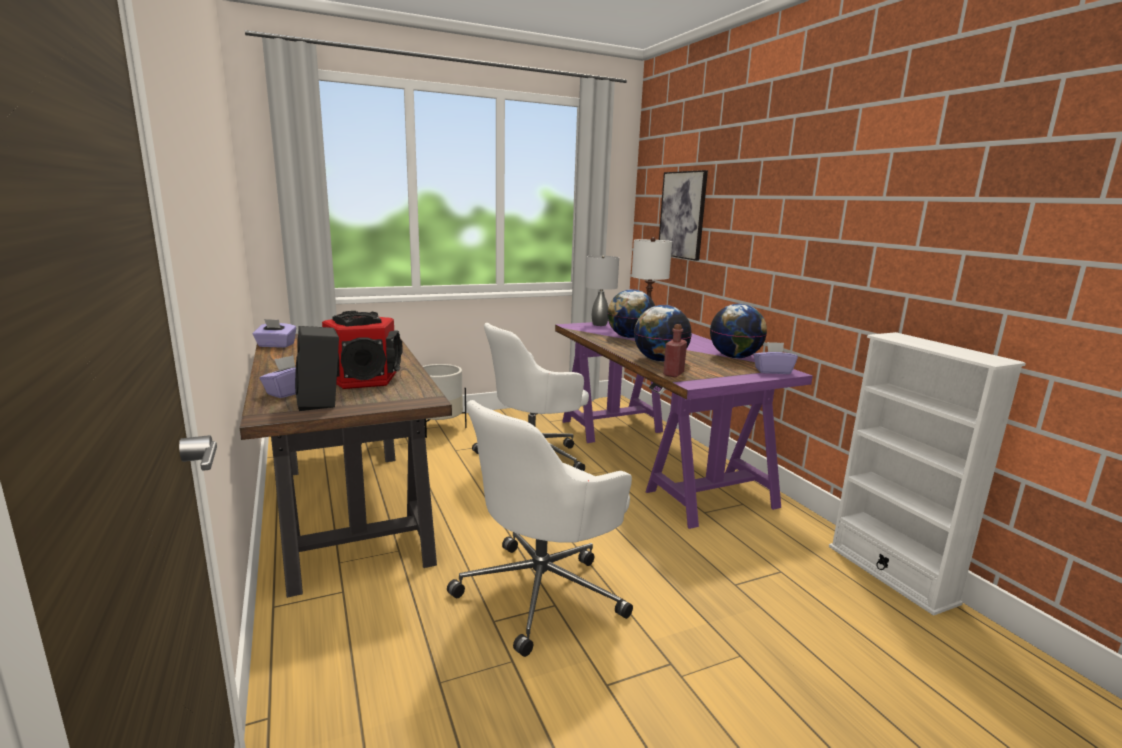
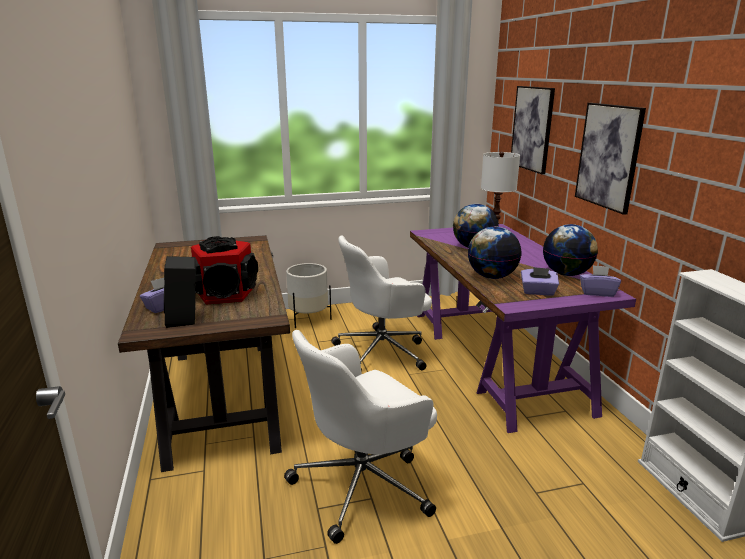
camera: 10 degrees right, 5 degrees up
purple tissue box [253,319,296,348] -> purple tissue box moved to [521,267,559,296]
grey table lamp [586,255,619,326] -> none
red bottle [663,324,687,377] -> none
none -> picture [575,103,646,215]

